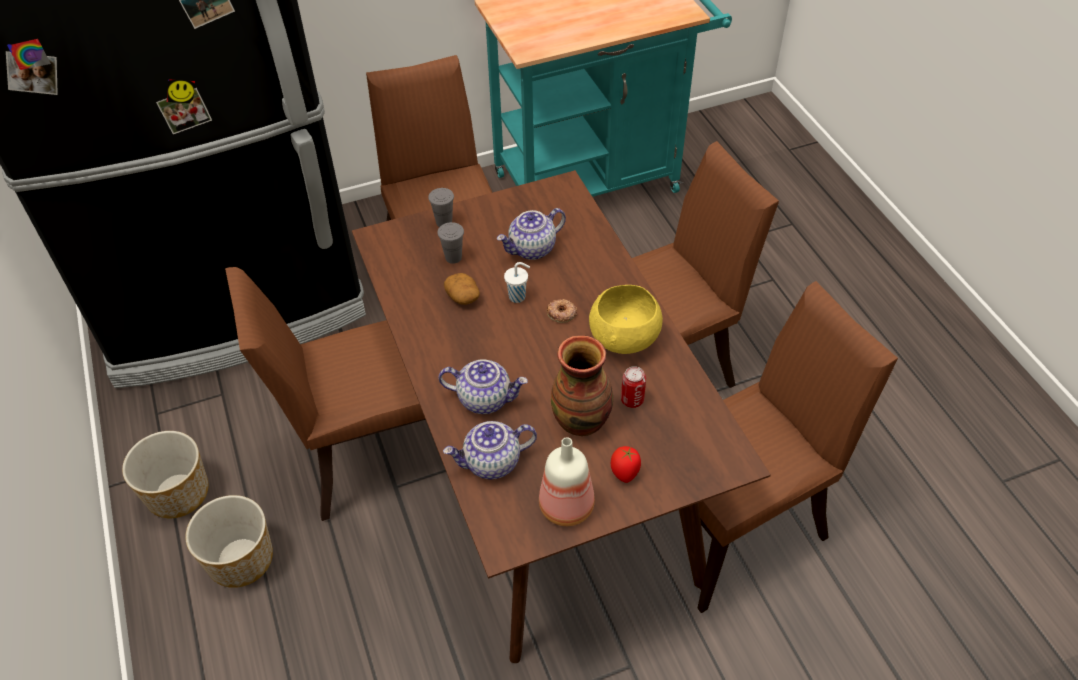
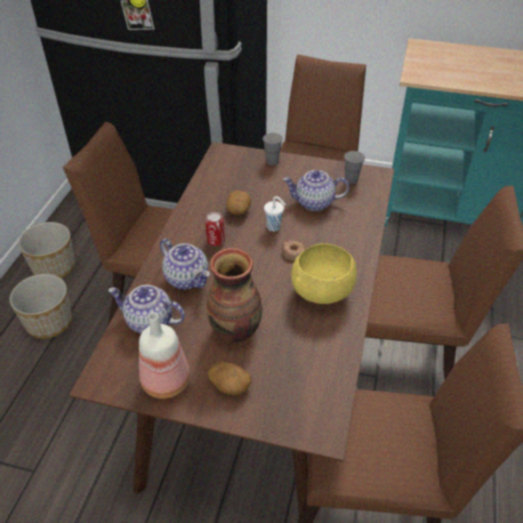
camera: 35 degrees right, 5 degrees down
grey cup [437,222,464,264] -> grey cup moved to [344,151,365,184]
tomato [611,446,641,483] -> potato [208,361,252,395]
can [621,366,646,408] -> can moved to [205,212,225,246]

